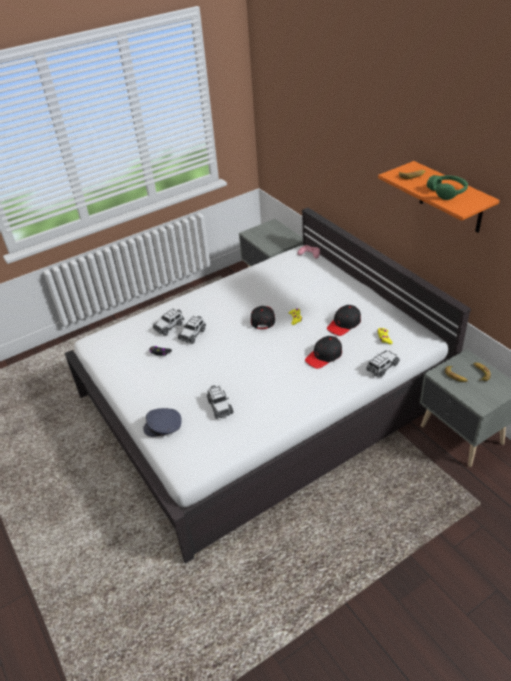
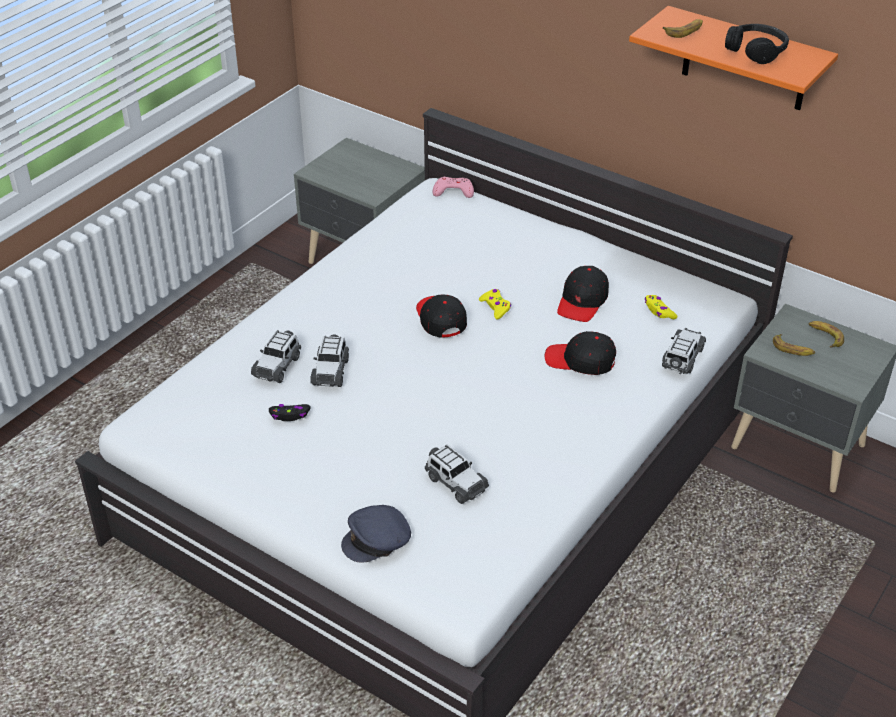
camera: 25 degrees left, 0 degrees up
black cap [305,336,342,369] -> black cap turned 75 degrees clockwise [545,331,616,375]
green headphones [427,175,468,200] -> black headphones [725,24,789,64]

